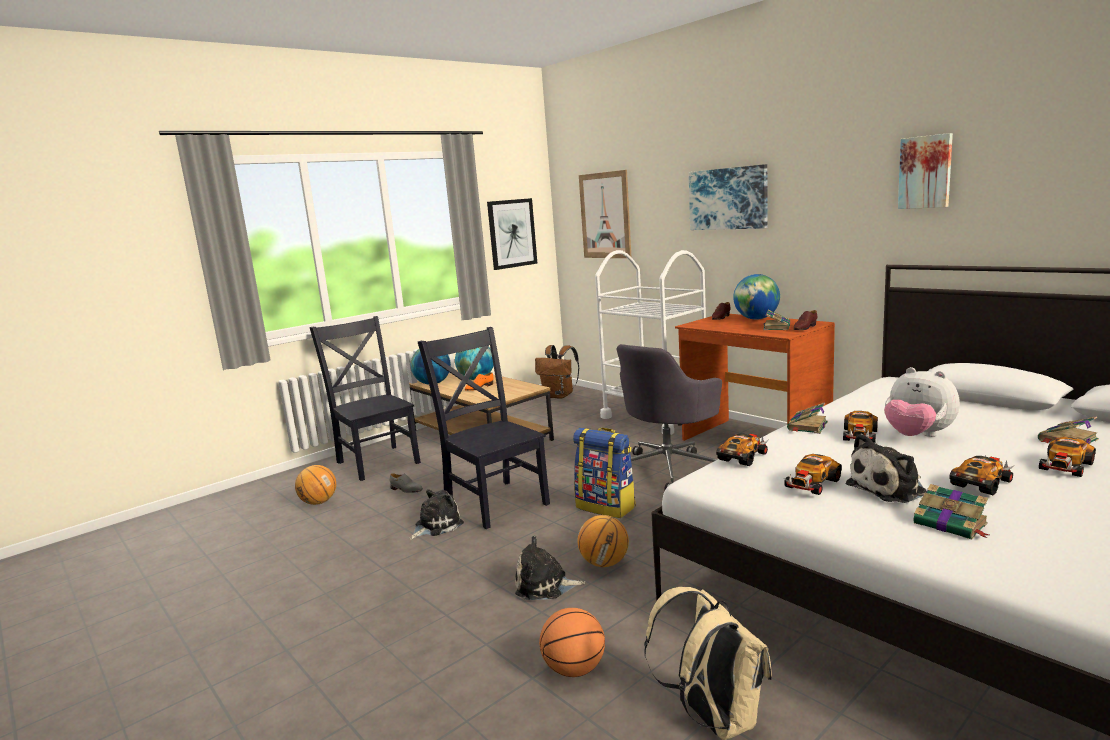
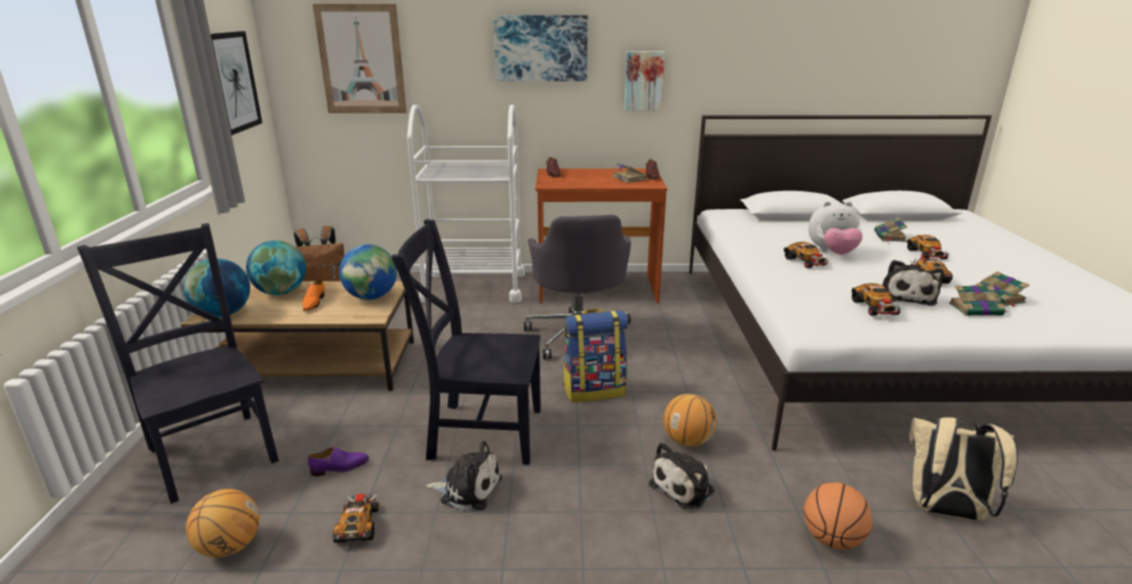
camera: 50 degrees left, 10 degrees up
black chair [309,316,421,481] -> black chair turned 45 degrees clockwise [77,223,279,504]
grey shoe [390,473,423,493] -> purple shoe [308,447,369,476]
plush toy [409,489,464,540] -> plush toy turned 105 degrees clockwise [426,441,502,511]
toy car [716,433,768,466] -> toy car moved to [333,493,379,543]
globe [733,274,780,320] -> globe moved to [339,244,397,300]
book [787,402,828,434] -> book moved to [974,271,1029,307]
picture [898,133,953,209] -> picture moved to [625,51,665,111]

